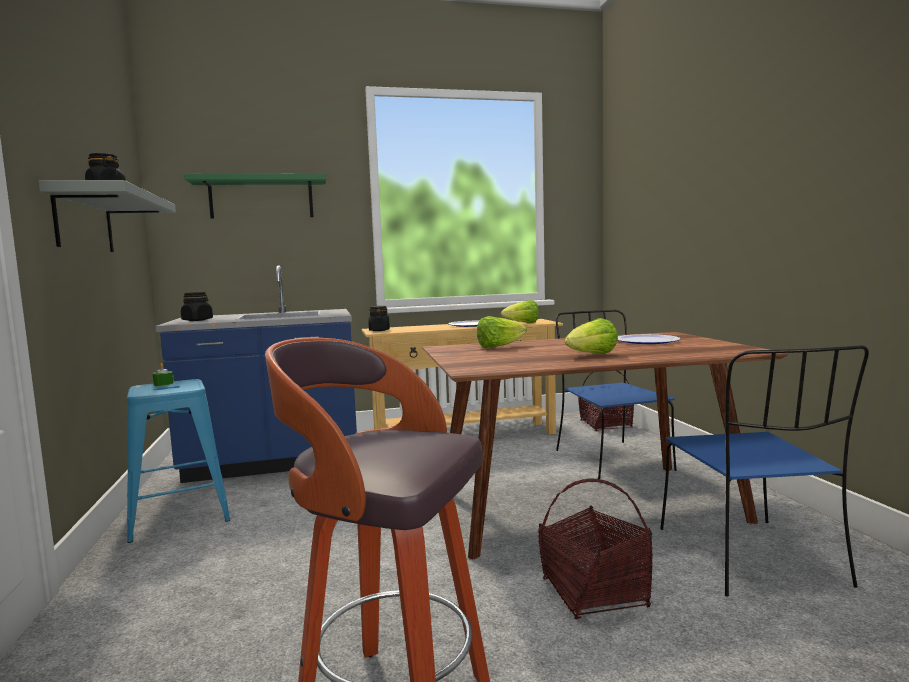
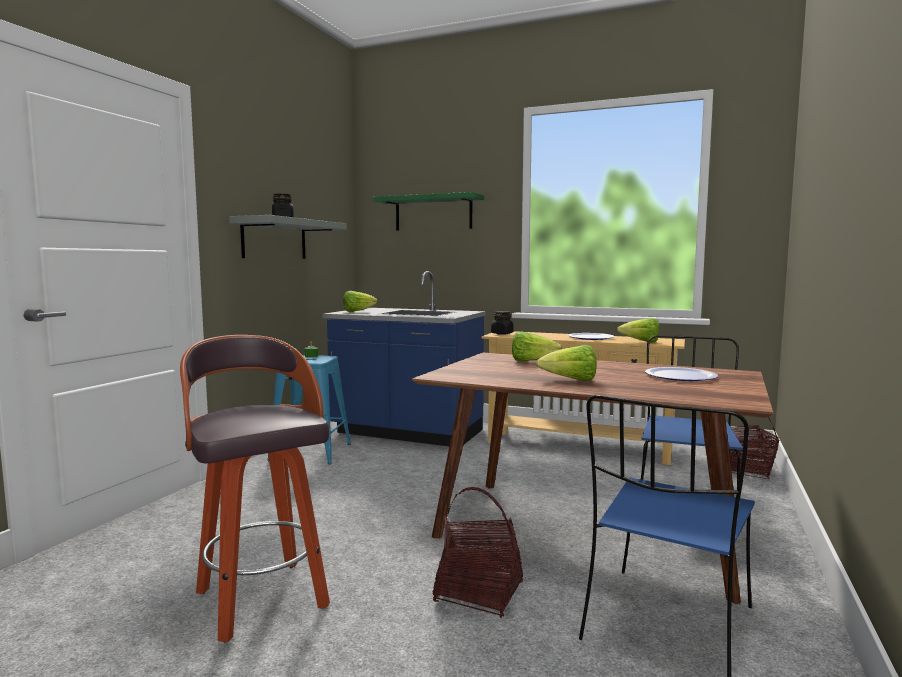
camera: 35 degrees right, 0 degrees up
black jar [181,292,213,321] -> lettuce [343,291,378,312]

